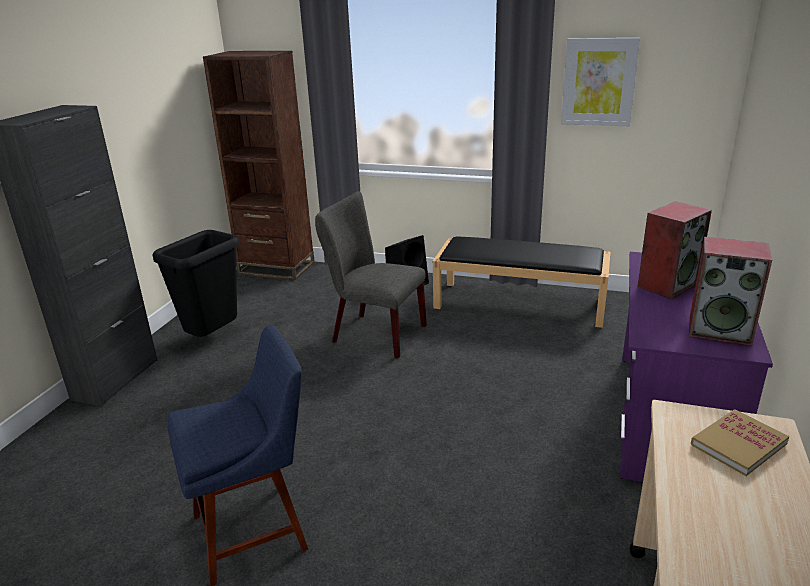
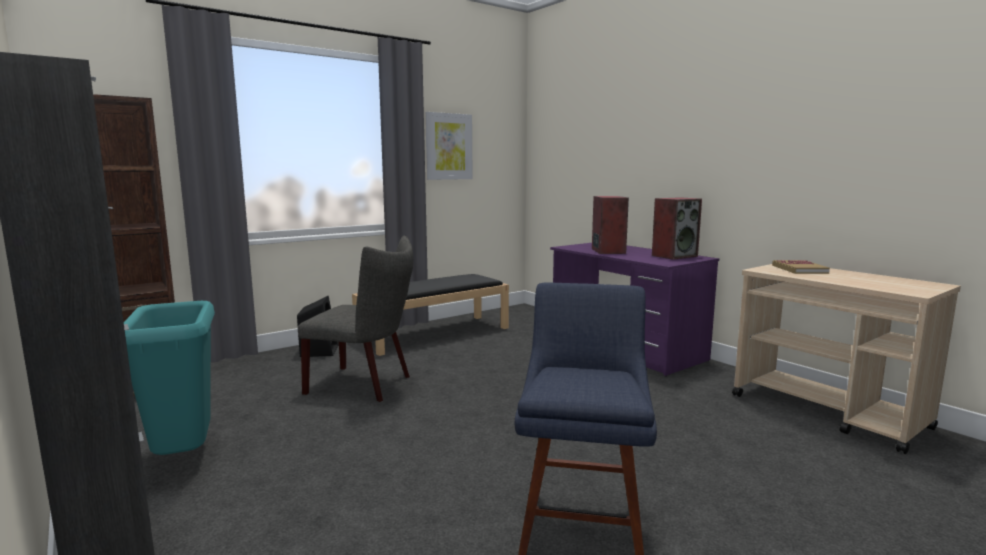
camera: 55 degrees left, 15 degrees down
black trash can [152,230,239,337] -> turquoise trash can [124,301,215,455]
grey chair [315,191,427,359] -> grey chair turned 135 degrees counterclockwise [298,235,413,402]

